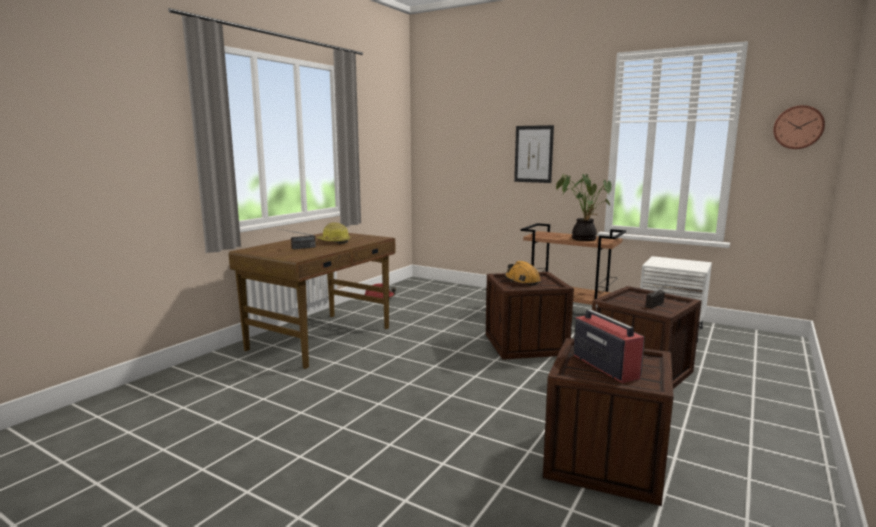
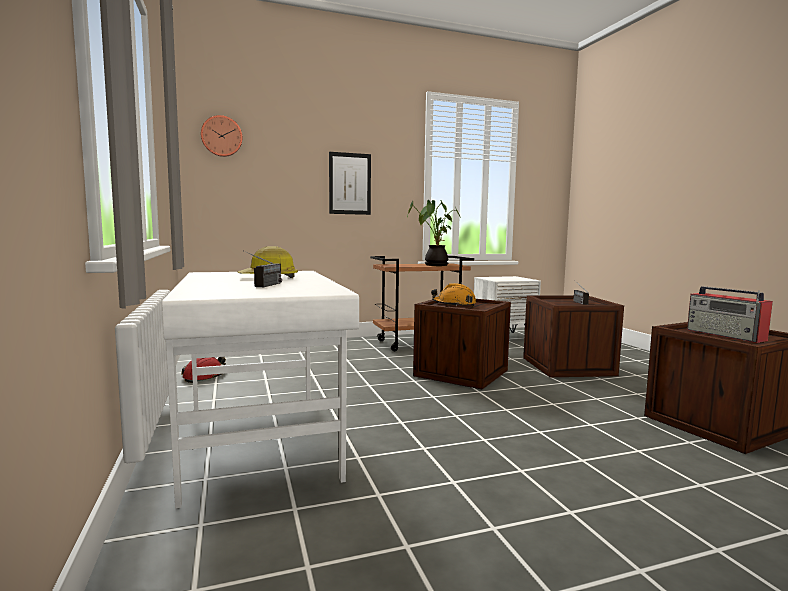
camera: 50 degrees left, 5 degrees down
brown desk [229,233,396,369] -> white desk [162,271,359,509]
radio [573,304,645,383] -> radio turned 135 degrees counterclockwise [687,286,773,343]
wall clock [773,105,825,149] -> wall clock moved to [201,115,242,157]

